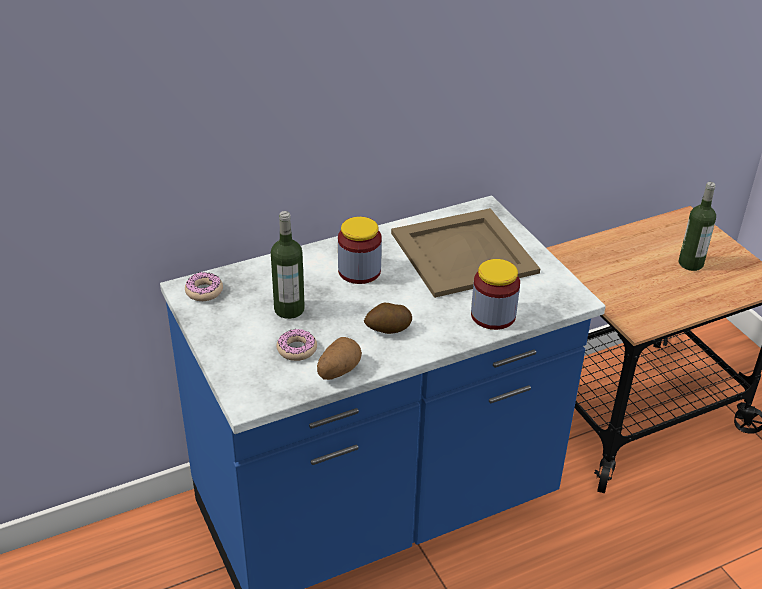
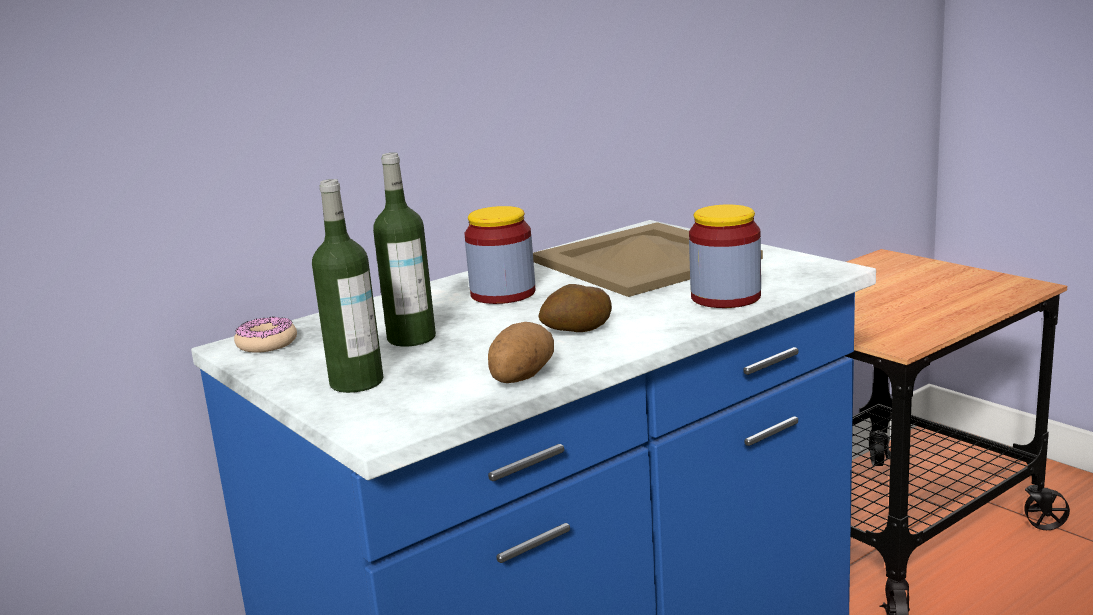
camera: 10 degrees left, 20 degrees down
donut [277,329,317,361] -> none
bottle [679,182,716,271] -> bottle moved to [312,179,383,393]

